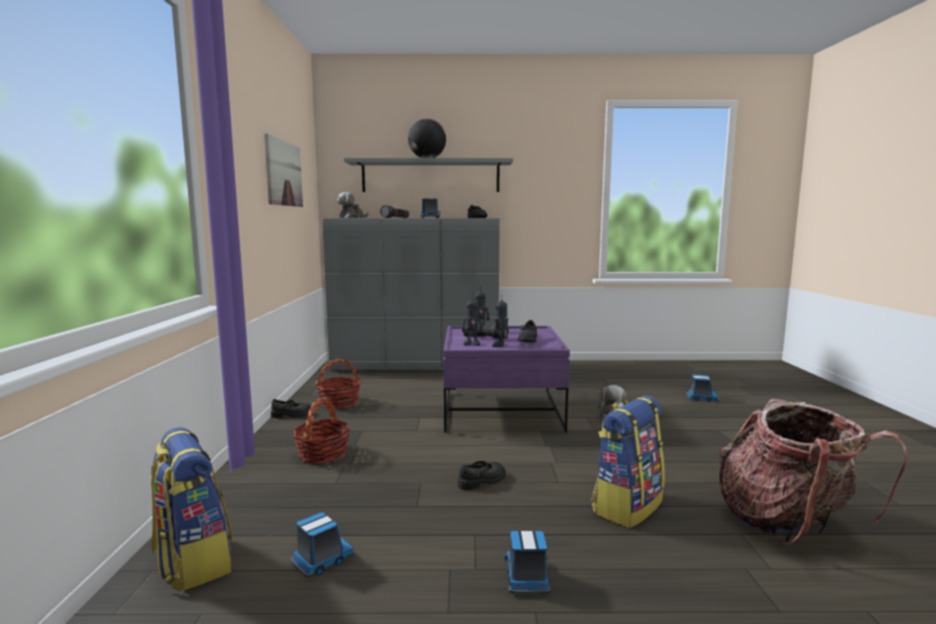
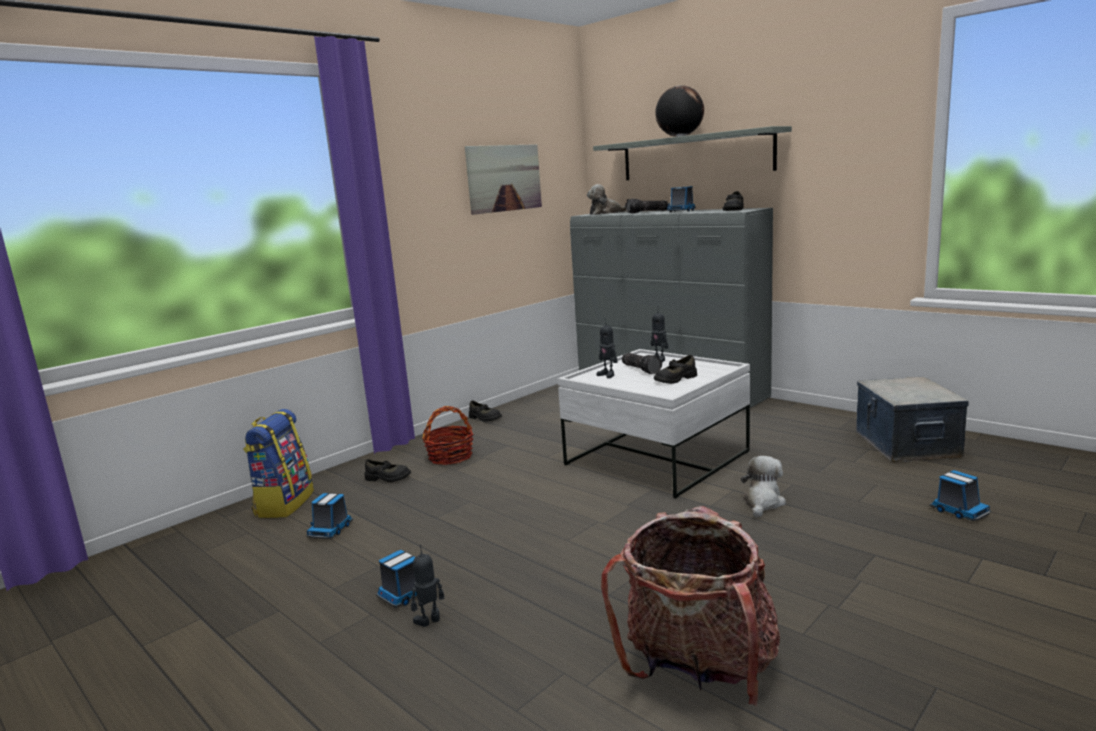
camera: 45 degrees right, 5 degrees up
toy truck [291,512,355,578] -> toy truck turned 105 degrees clockwise [307,493,353,539]
basket [315,359,360,409] -> none
purple coffee table [443,326,570,432] -> white coffee table [558,349,750,498]
black shoe [458,461,506,490] -> black shoe moved to [365,459,411,482]
toy robot [492,294,508,347] -> toy robot moved to [411,545,444,627]
backpack [591,396,665,528] -> none
none -> storage box [856,377,969,463]

